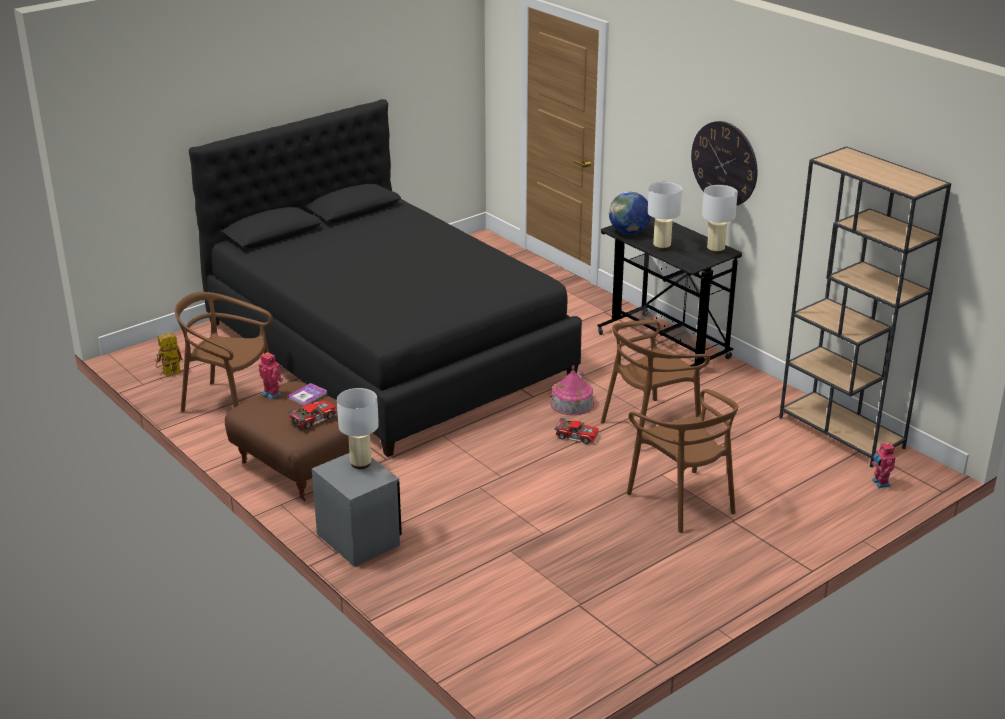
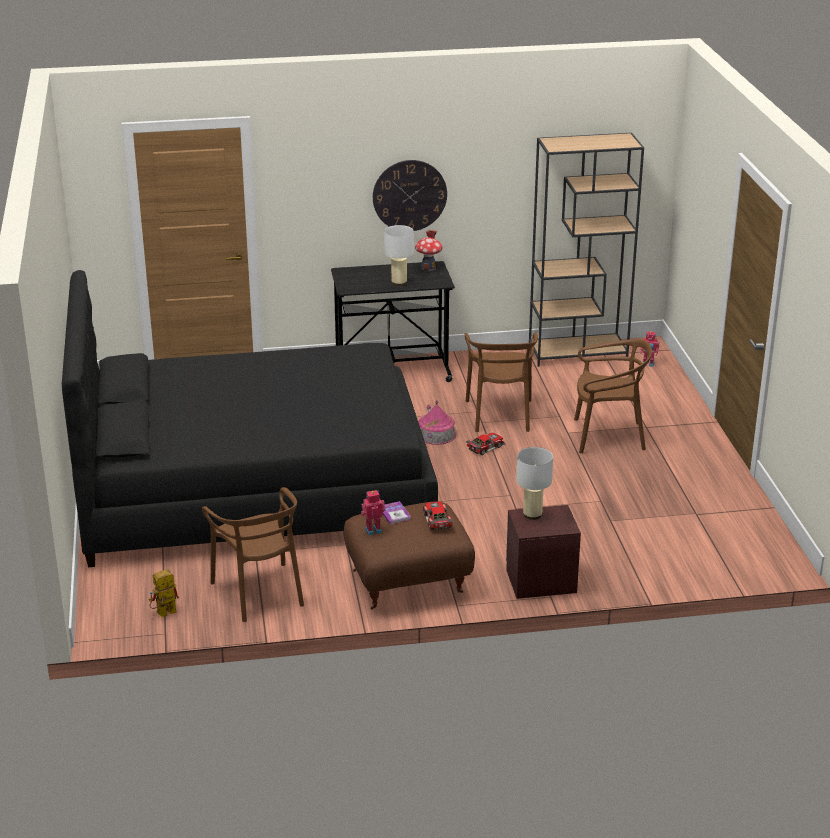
camera: 60 degrees left, 0 degrees up
toy robot [155,332,183,377] -> toy robot turned 60 degrees clockwise [149,569,179,617]
brown chair [175,292,272,412] -> brown chair turned 75 degrees counterclockwise [202,487,304,622]
grey nightstand [312,453,402,567] -> brown nightstand [506,505,581,599]
globe [609,192,651,234] -> none
white table lamp [702,185,738,254] -> toy house [415,230,443,271]

